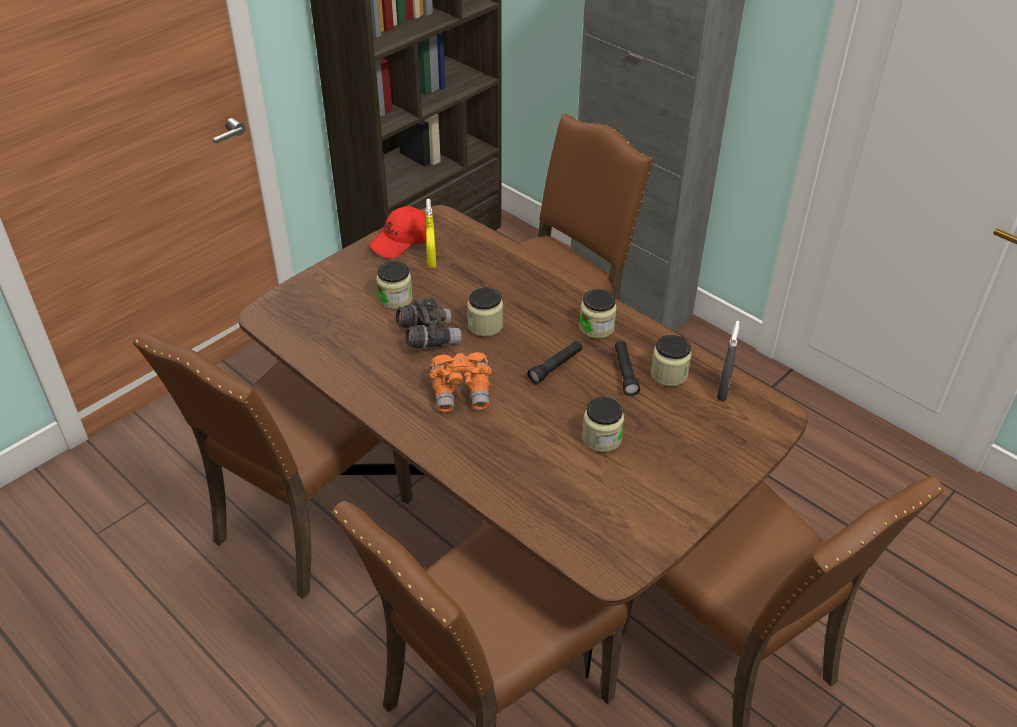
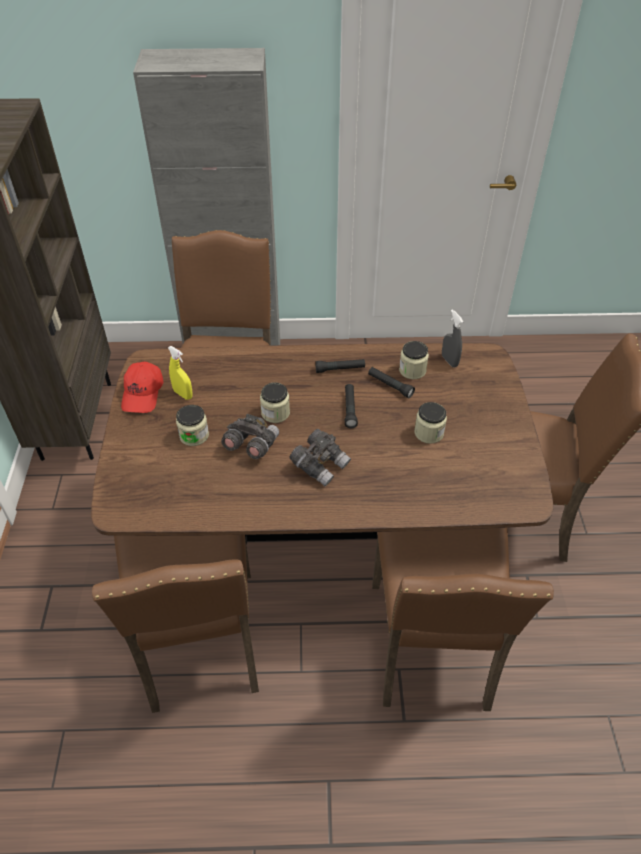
camera: 45 degrees left, 5 degrees up
orange binoculars [430,352,492,412] -> grey binoculars [290,429,351,486]
jar [579,289,617,339] -> black flashlight [315,359,365,373]

